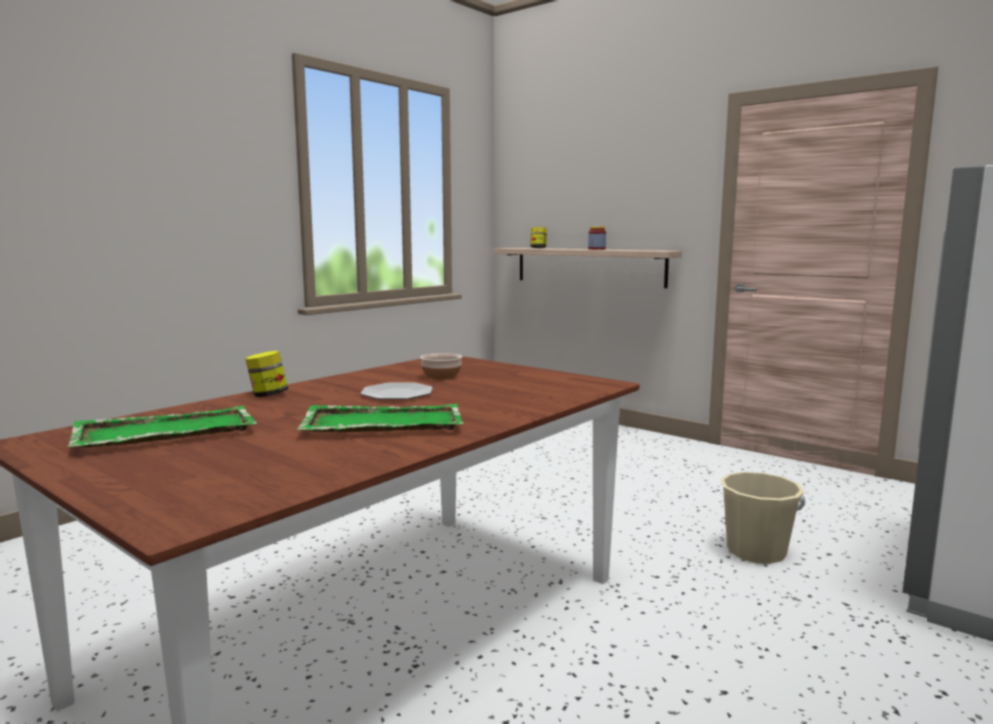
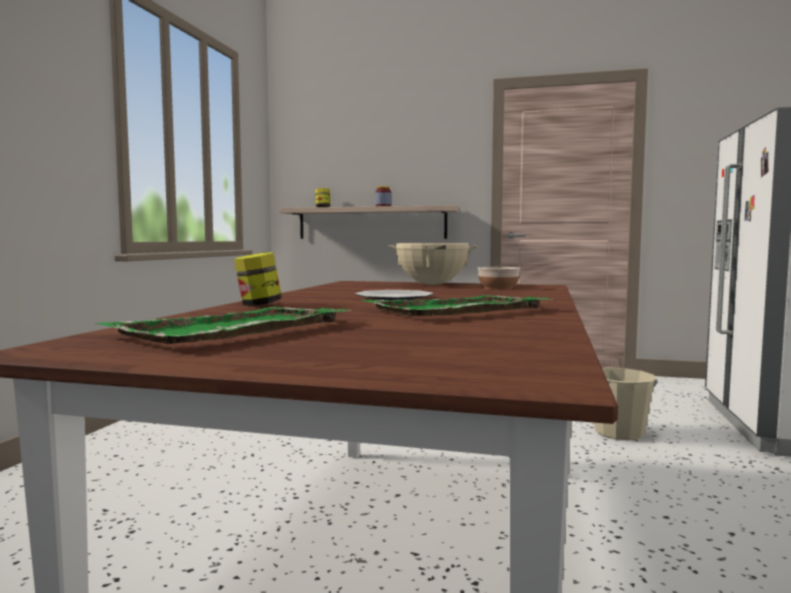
camera: 25 degrees left, 5 degrees down
bowl [420,353,462,380] -> bowl moved to [478,267,520,290]
none -> beige cooking pot [388,243,478,285]

